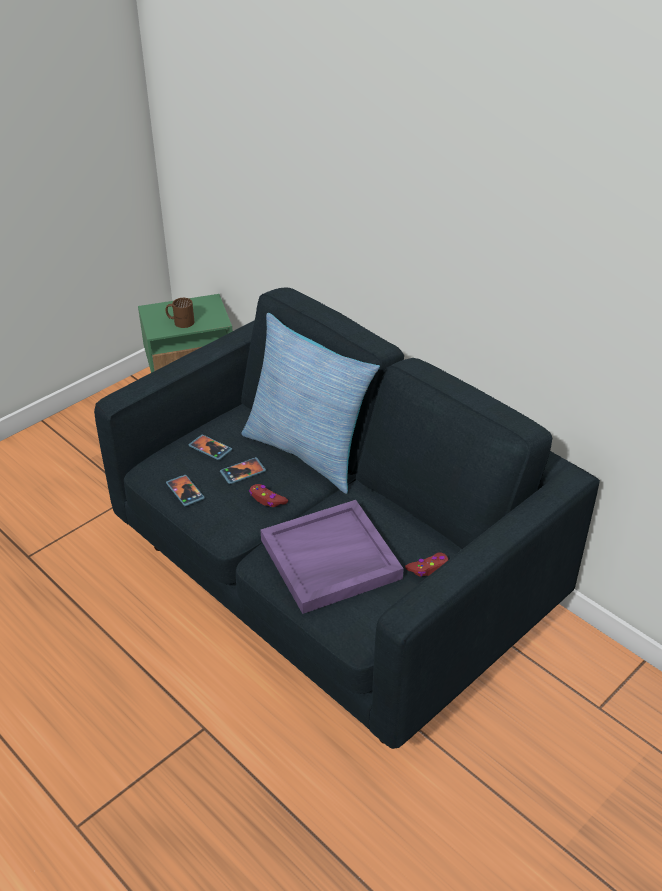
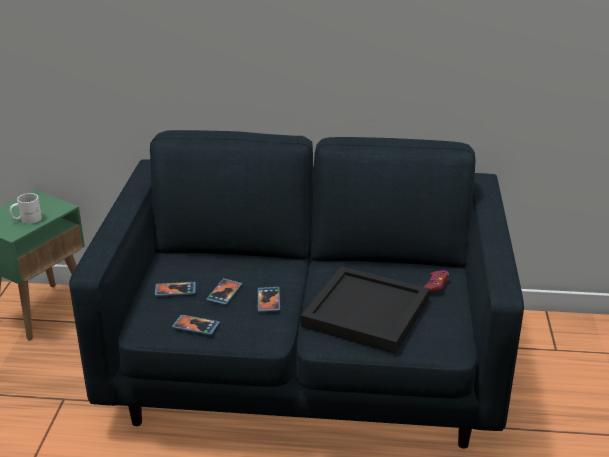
camera: 40 degrees left, 10 degrees down
brown mug [166,298,194,328] -> white mug [10,193,42,224]
pillow [241,313,380,494] -> none
red game controller [249,484,288,507] -> phone [258,287,280,312]
purple tray [261,500,404,614] -> black tray [301,266,430,354]

